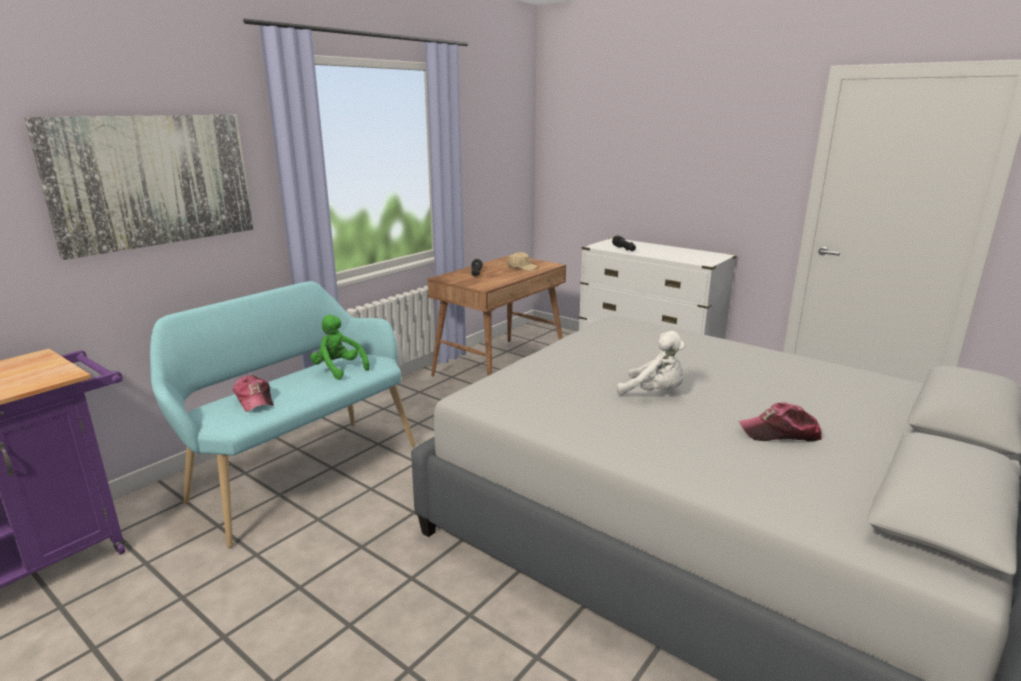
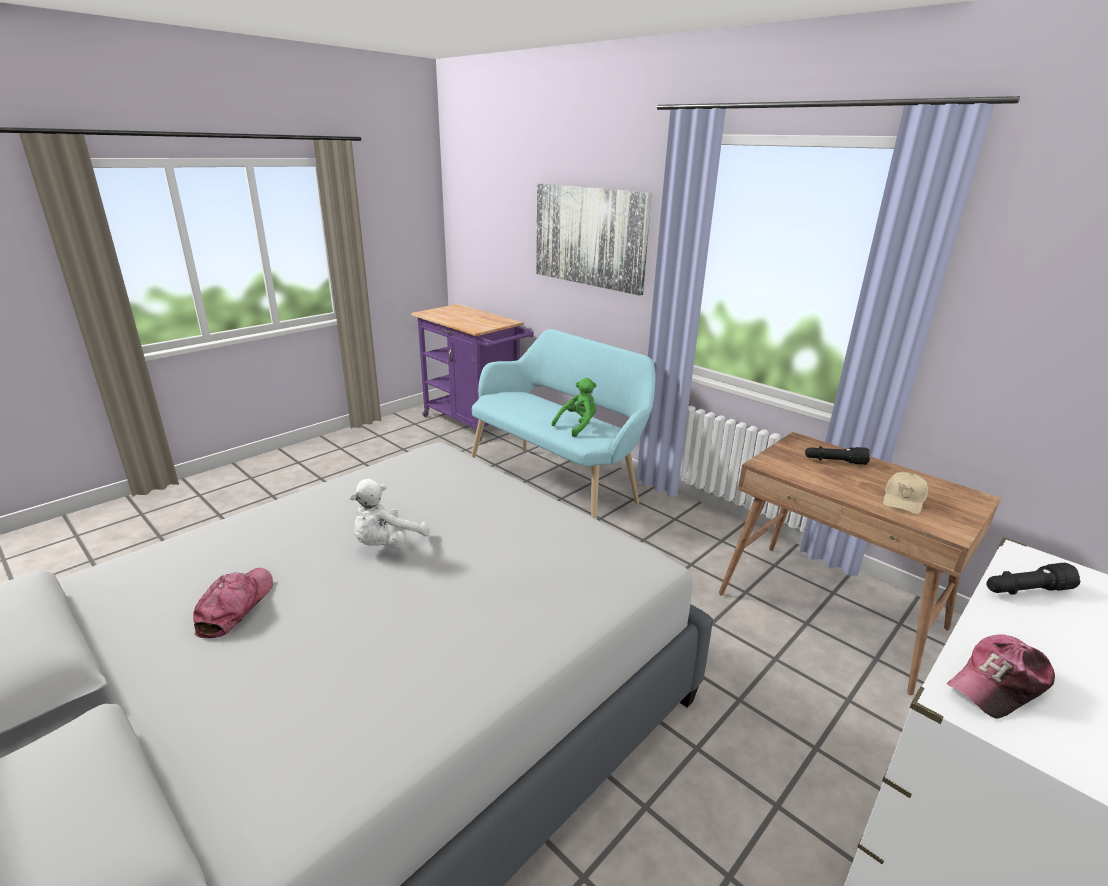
camera: 95 degrees right, 5 degrees up
cap [233,375,274,412] -> cap moved to [947,634,1055,718]

